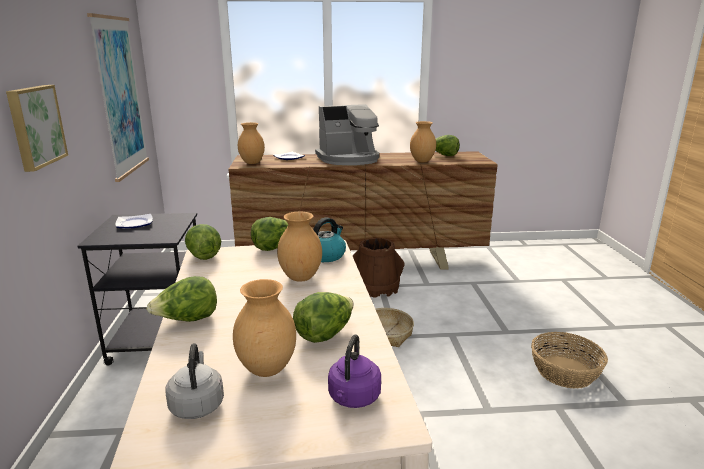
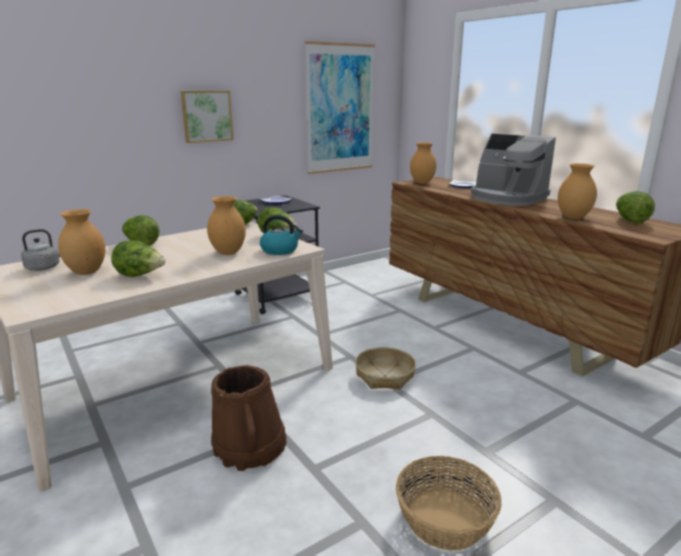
camera: 60 degrees right, 0 degrees up
purple kettle [328,334,381,408] -> none
brown bucket [353,238,405,298] -> brown bucket moved to [211,365,287,471]

